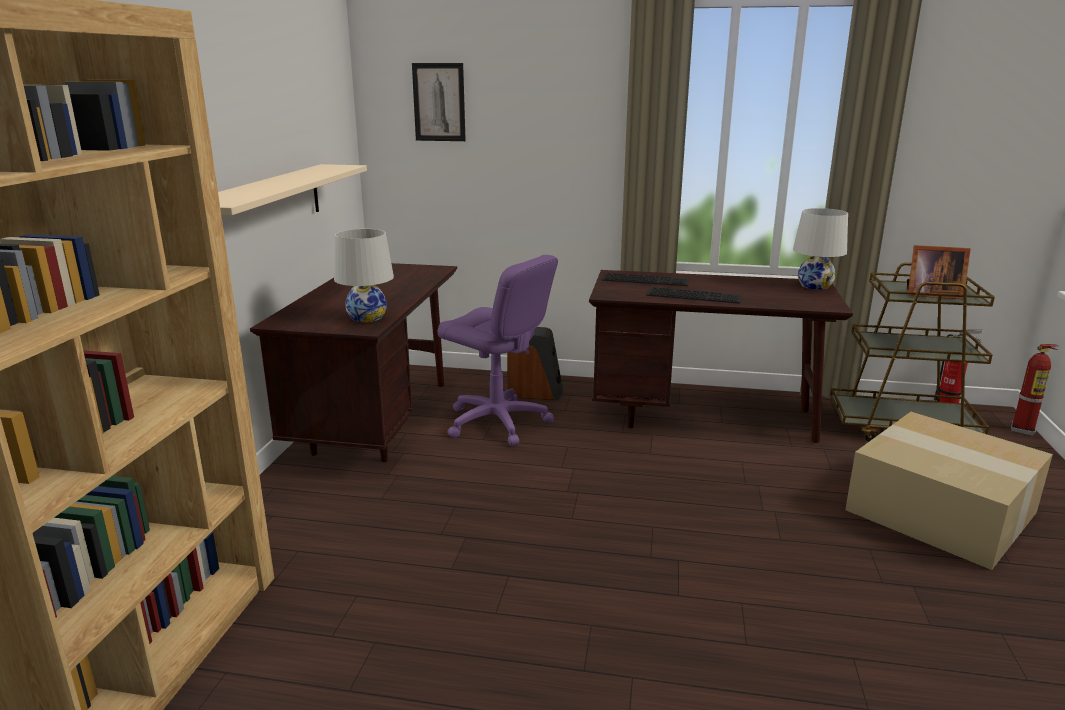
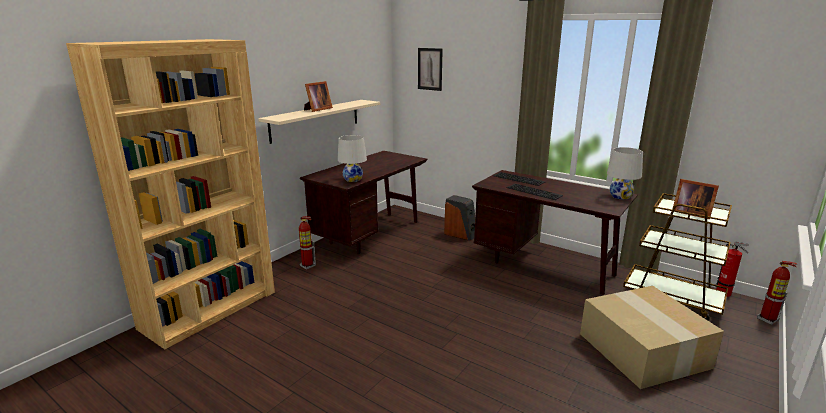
camera: 25 degrees right, 0 degrees up
purple office chair [438,255,558,446] -> none
none -> fire extinguisher [299,216,316,269]
none -> picture frame [304,81,333,112]

